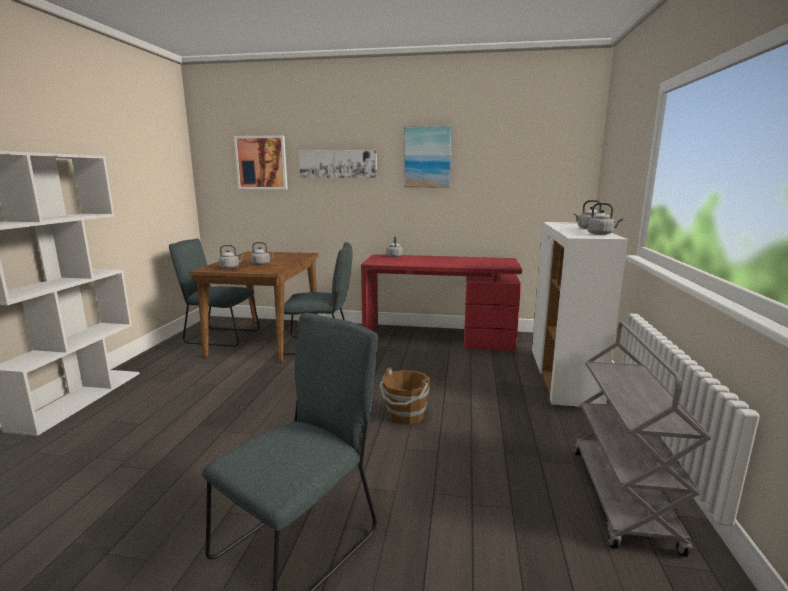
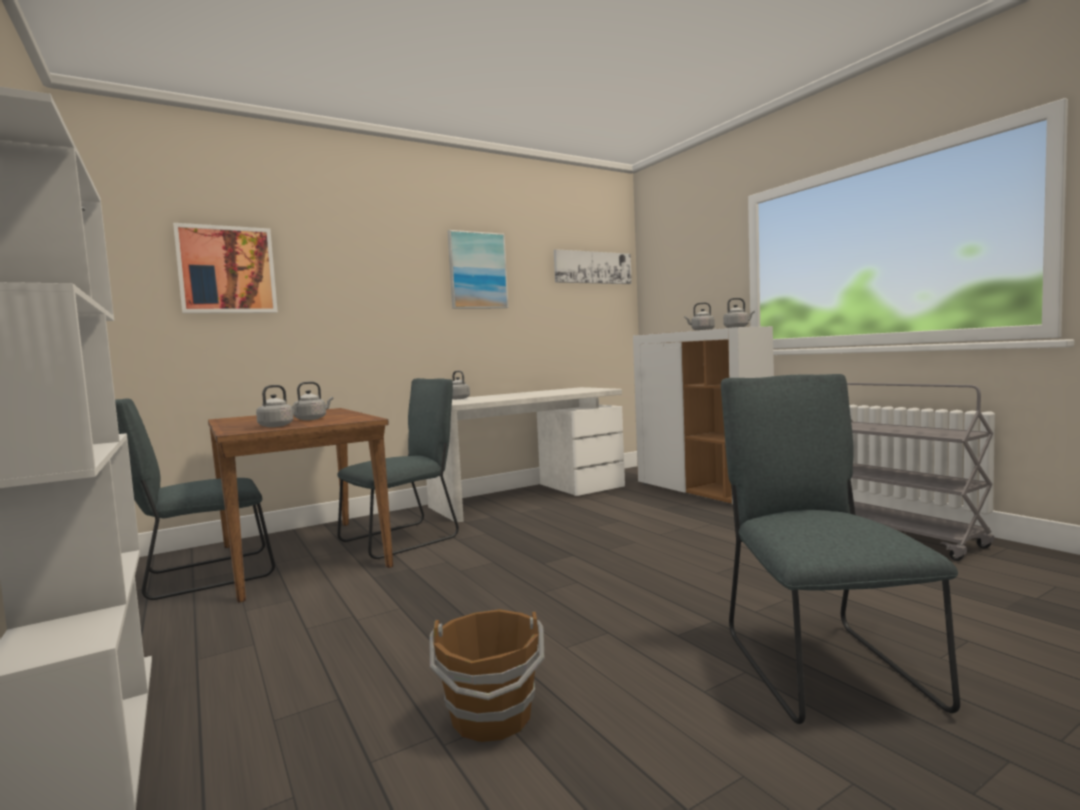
camera: 40 degrees left, 10 degrees down
picture [299,150,377,178] -> picture moved to [554,249,632,284]
red desk [361,254,522,351] -> white desk [426,387,625,522]
brown bucket [379,367,430,425] -> brown bucket moved to [429,609,545,742]

